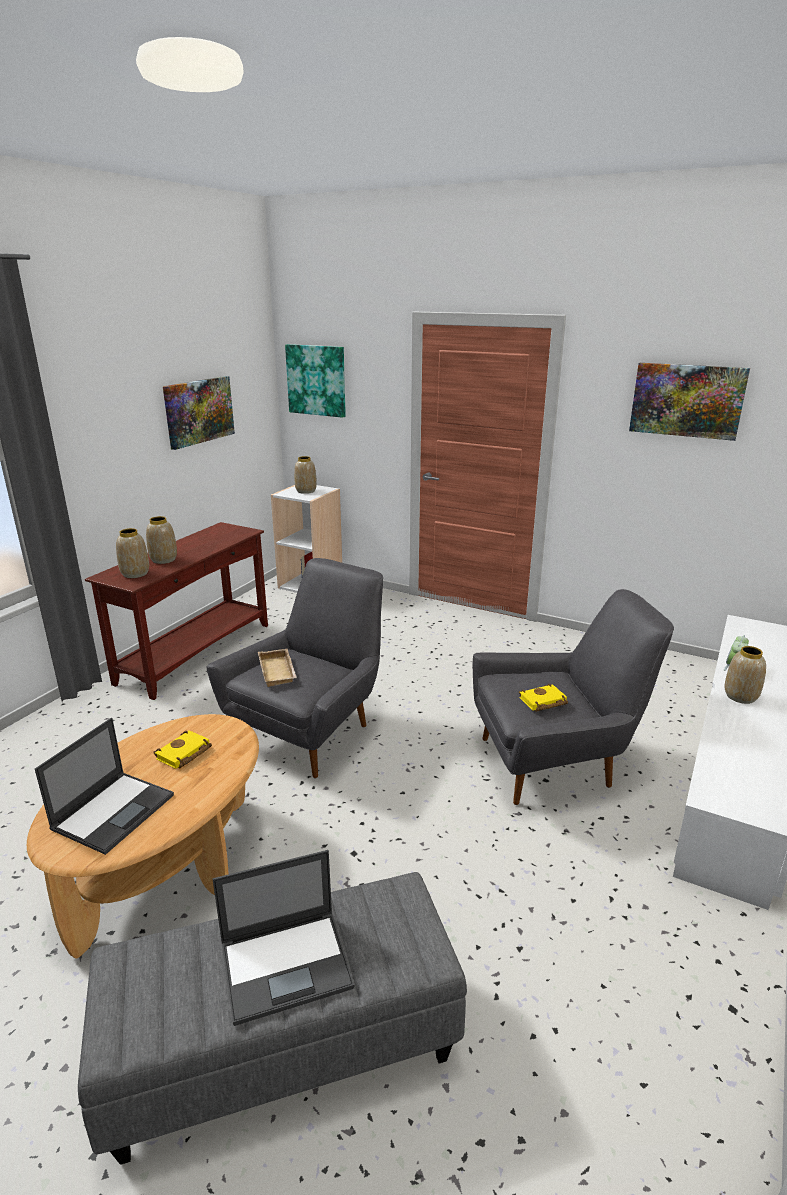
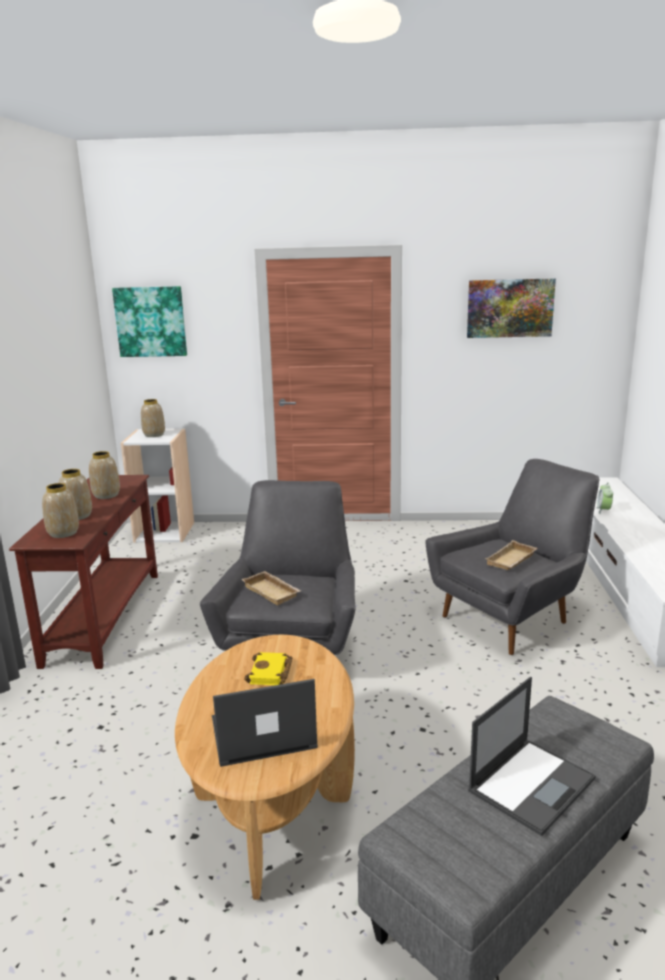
camera: 25 degrees left, 5 degrees down
laptop [35,718,174,855] -> laptop turned 105 degrees counterclockwise [212,679,318,767]
picture [163,376,235,450] -> none
yellow book [519,684,568,712] -> beige tray [485,540,537,570]
vase [725,646,766,704] -> vase moved to [89,451,120,499]

